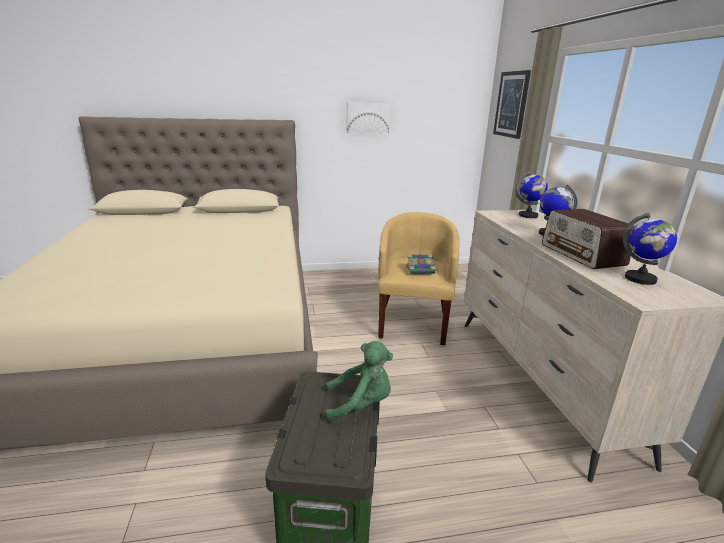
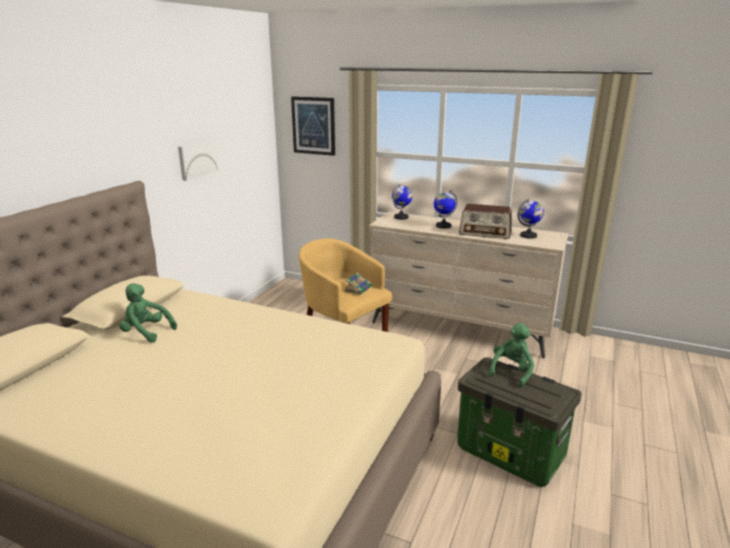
camera: 55 degrees left, 0 degrees up
none -> green plush toy [119,283,177,343]

